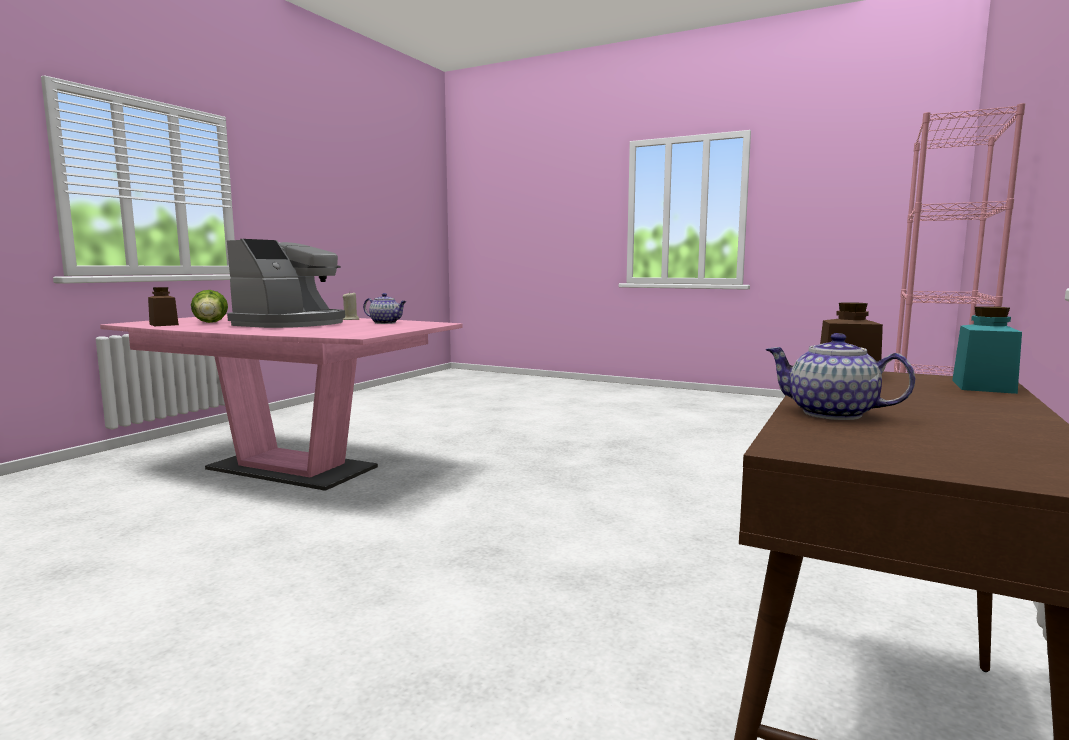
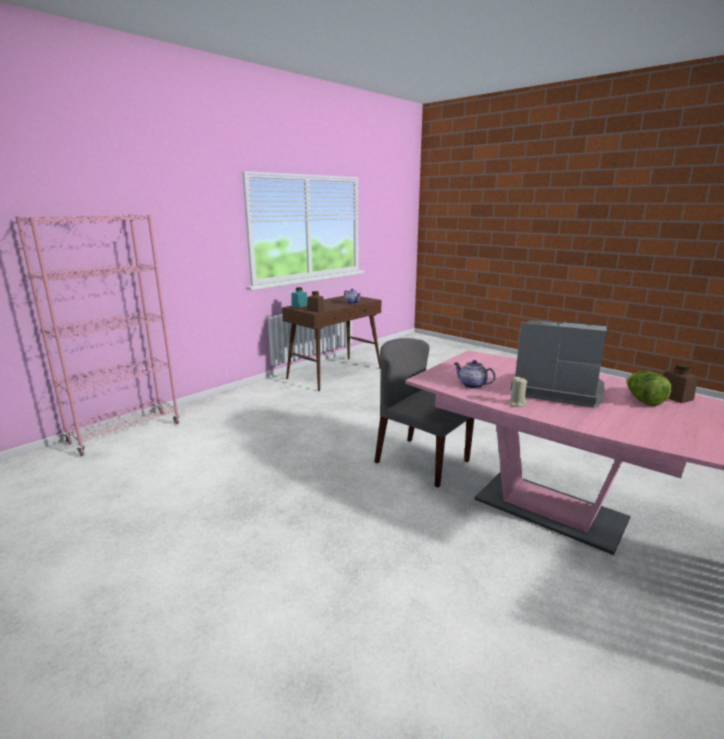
camera: 165 degrees left, 10 degrees up
coffee machine [227,239,345,328] -> coffee machine turned 75 degrees clockwise [511,320,608,408]
none -> grey chair [375,338,474,488]

